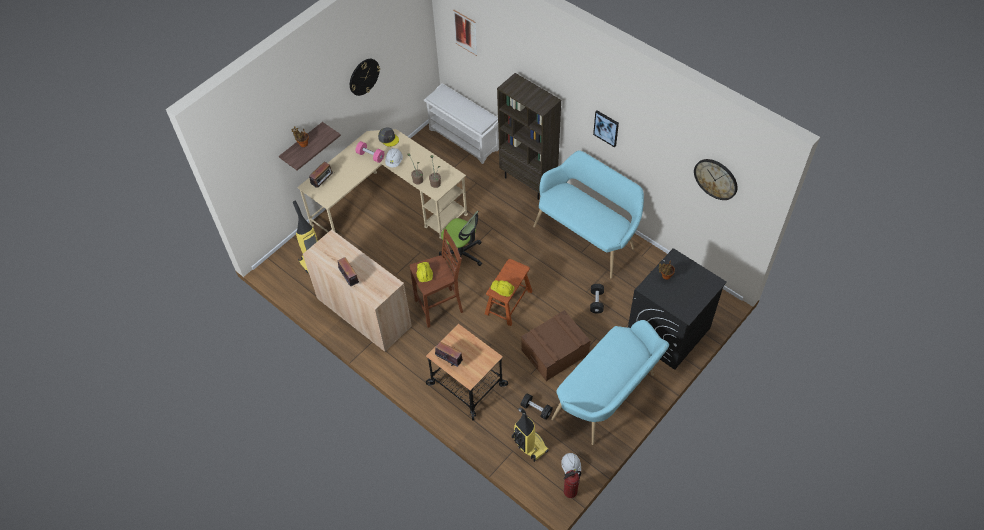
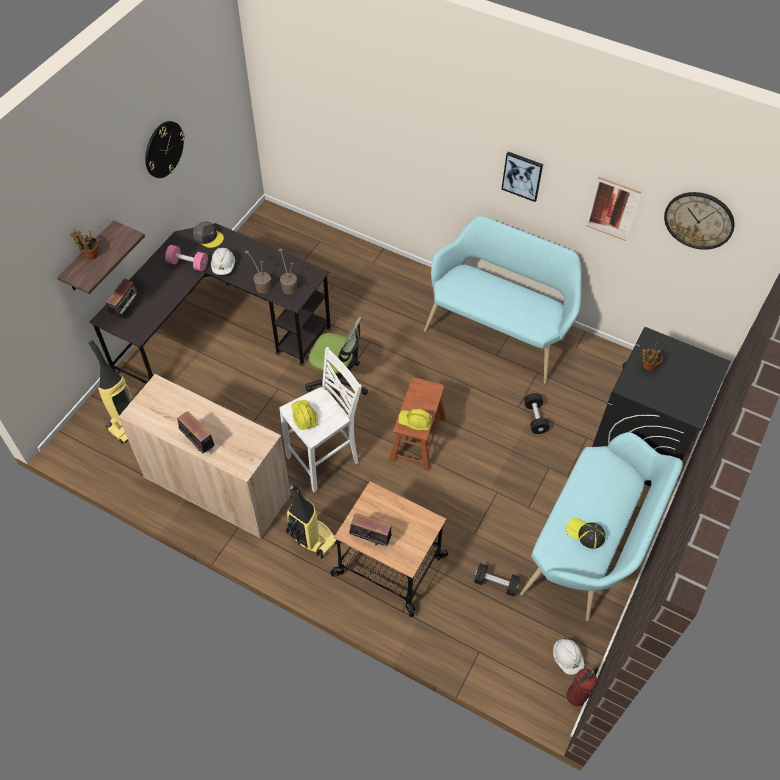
camera: 15 degrees left, 0 degrees up
beige desk [297,129,468,239] -> black desk [89,223,331,384]
brown stool [410,229,463,328] -> white stool [279,347,362,493]
white shoe rack [424,83,499,164] -> none
picture [453,10,477,56] -> picture moved to [586,177,641,241]
brown bookcase [497,73,561,200] -> none
vacuum cleaner [512,408,549,462] -> vacuum cleaner moved to [286,484,337,559]
brown storage box [521,310,591,381] -> none
none -> cap [566,518,605,549]

